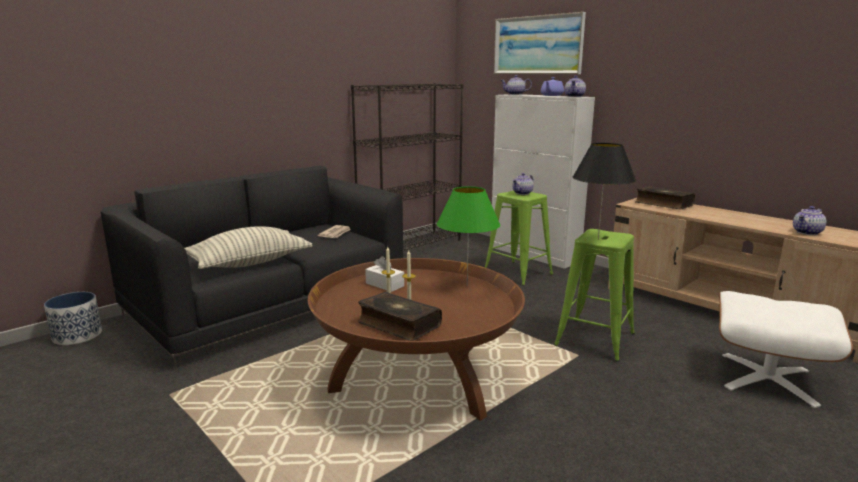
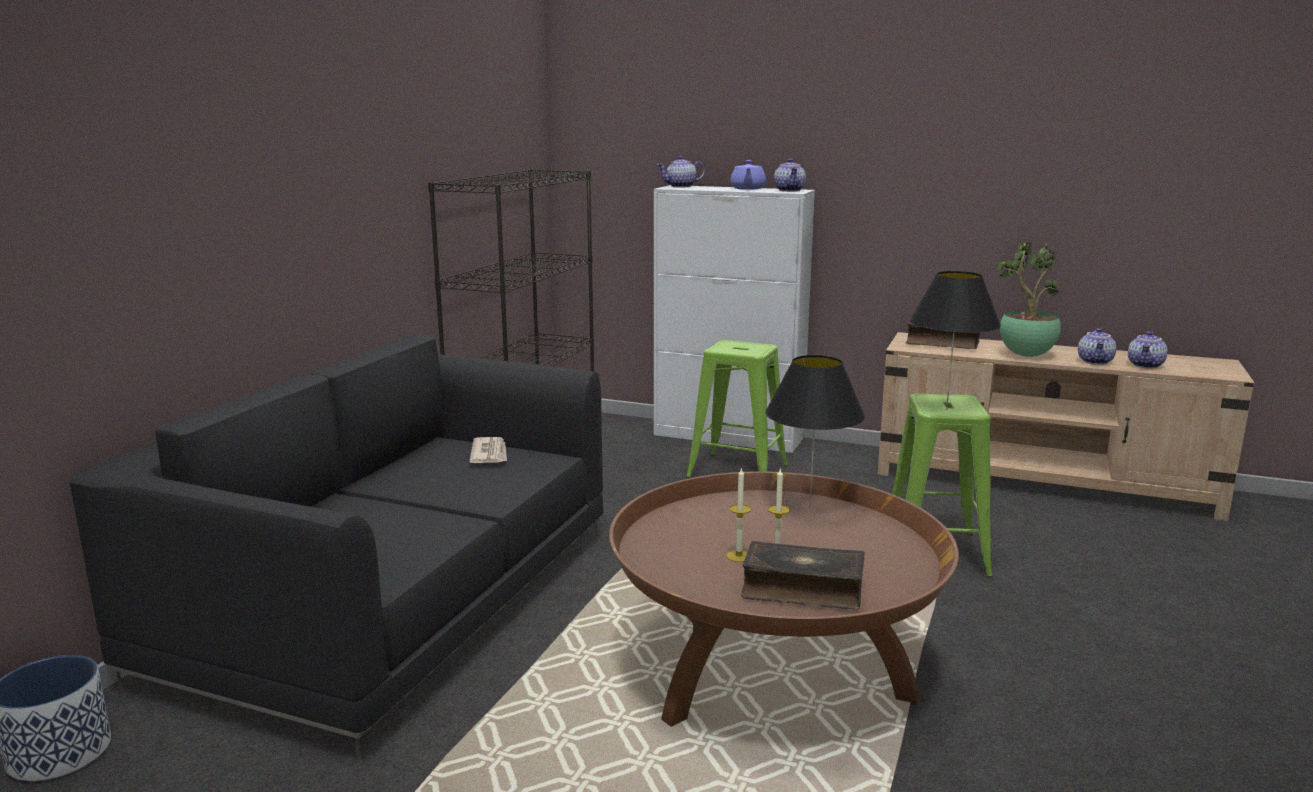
camera: 25 degrees left, 0 degrees up
pillow [185,226,313,269] -> none
white tissue box [365,256,404,292] -> none
green table lamp [437,186,500,286] -> black table lamp [765,355,865,509]
picture [494,12,586,74] -> none
teapot [512,173,534,195] -> teapot moved to [1078,328,1116,365]
white ottoman [719,291,853,408] -> none
none -> potted plant [996,242,1061,357]

